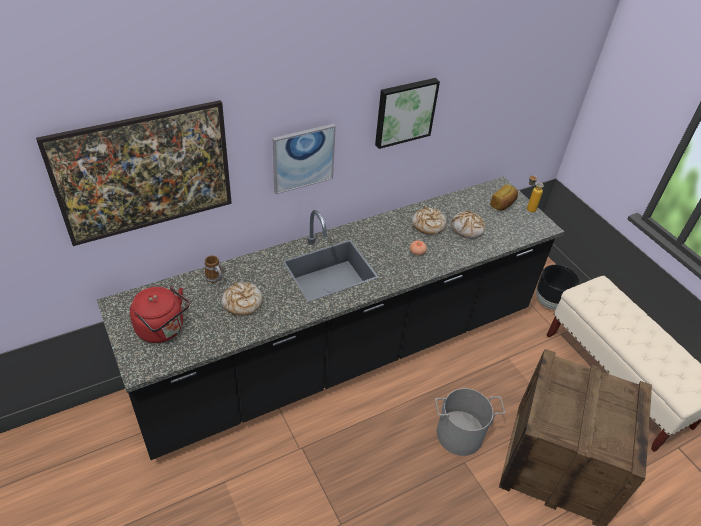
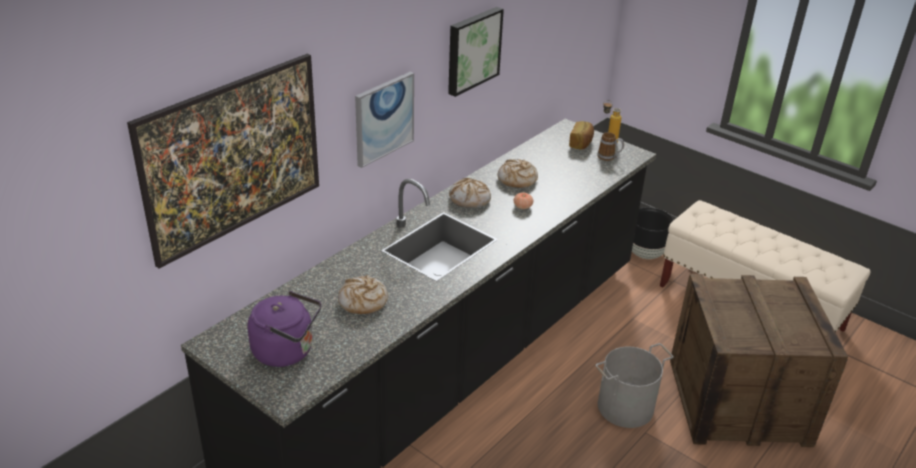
camera: 20 degrees left, 10 degrees down
red kettle [130,286,190,343] -> purple kettle [248,291,321,367]
mug [205,255,223,284] -> mug moved to [597,132,624,161]
bread [451,211,485,239] -> bread moved to [449,178,491,208]

